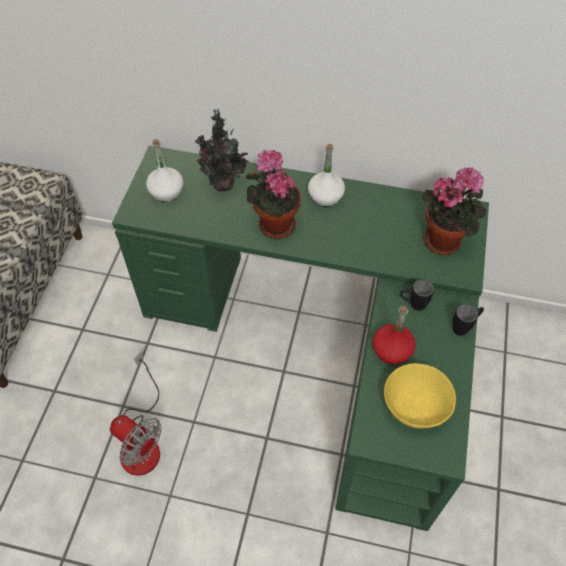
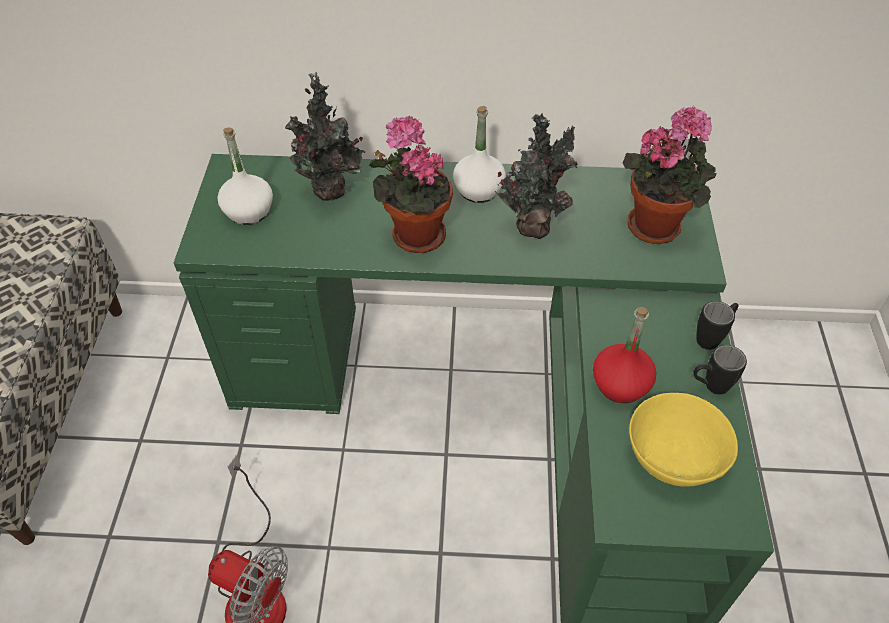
camera: 10 degrees left, 5 degrees down
black mug [400,279,434,311] -> black mug moved to [693,345,747,395]
none -> potted plant [495,113,578,239]

